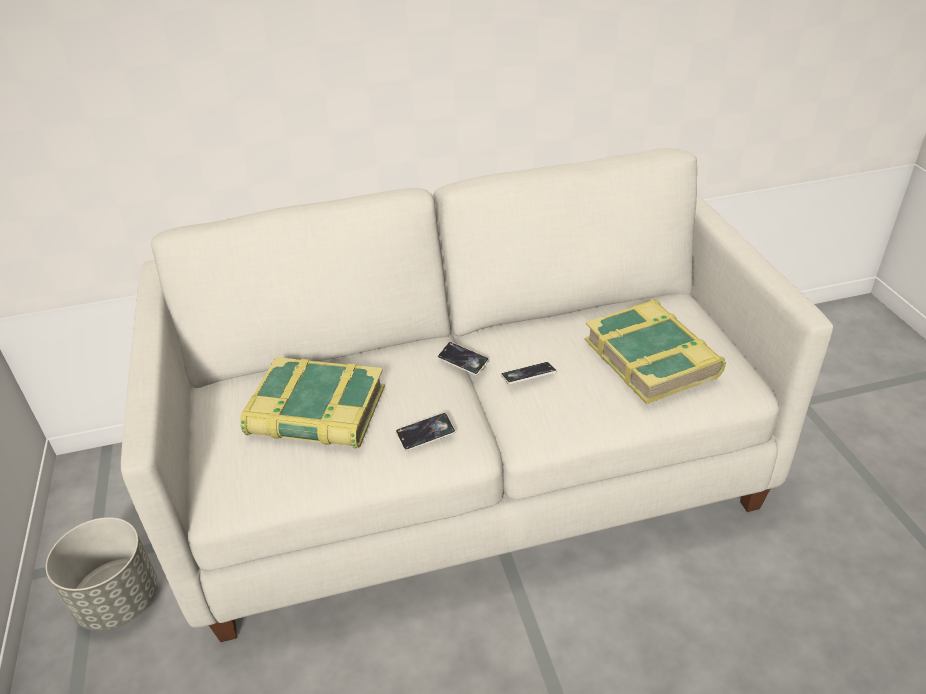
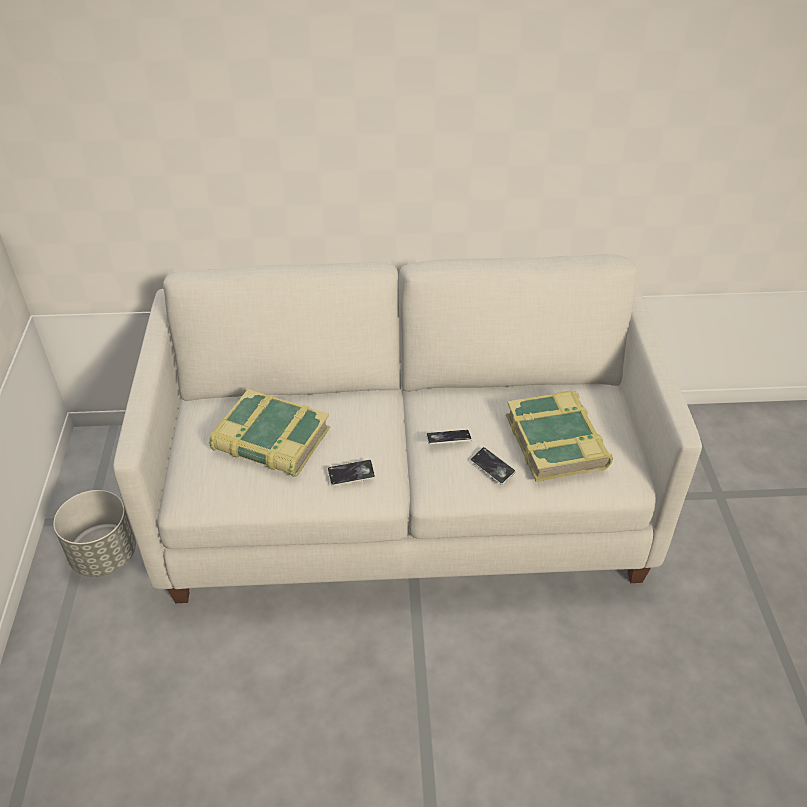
camera: 10 degrees right, 5 degrees up
phone [437,342,489,375] -> phone moved to [470,447,516,485]

